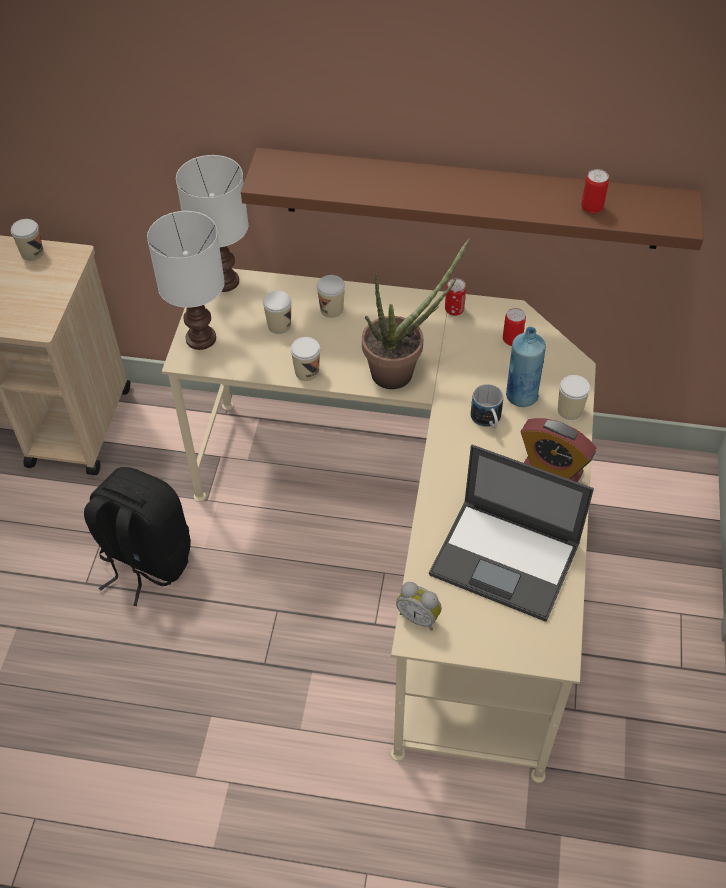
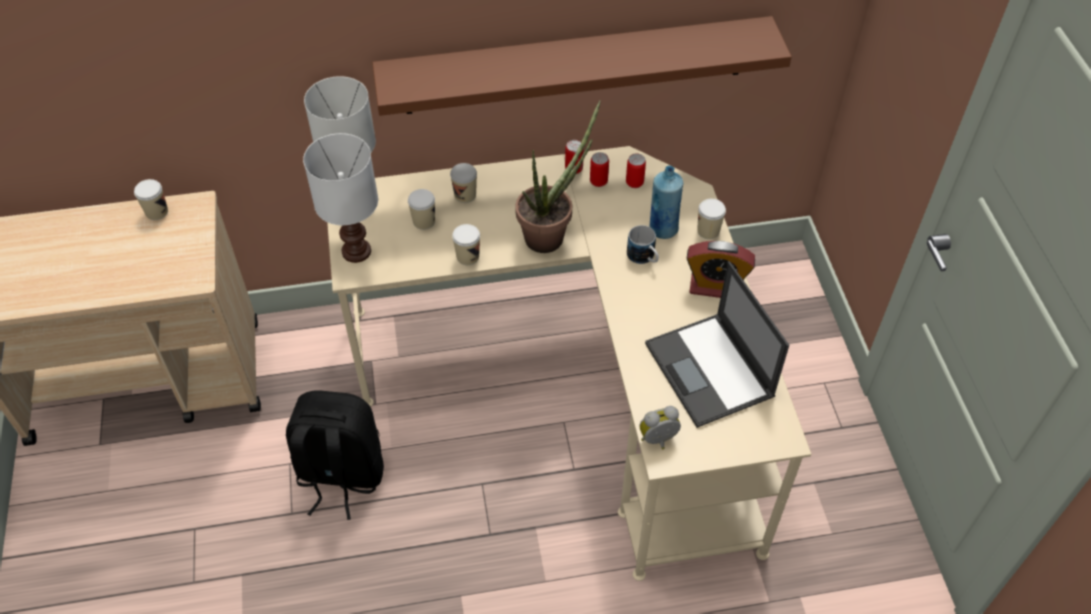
camera: 20 degrees left, 0 degrees up
alarm clock [396,582,442,631] -> alarm clock turned 150 degrees clockwise [639,406,681,449]
laptop [429,445,594,622] -> laptop turned 60 degrees clockwise [645,262,789,428]
can [581,169,609,214] -> can moved to [590,152,609,187]

